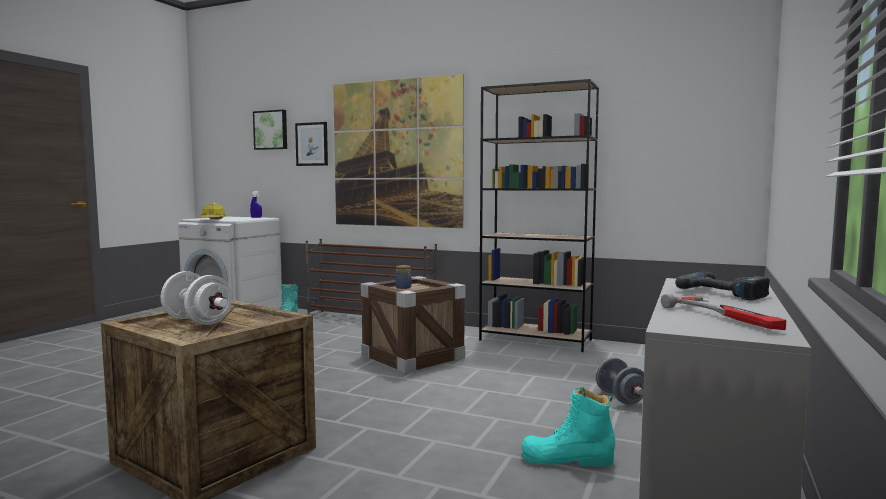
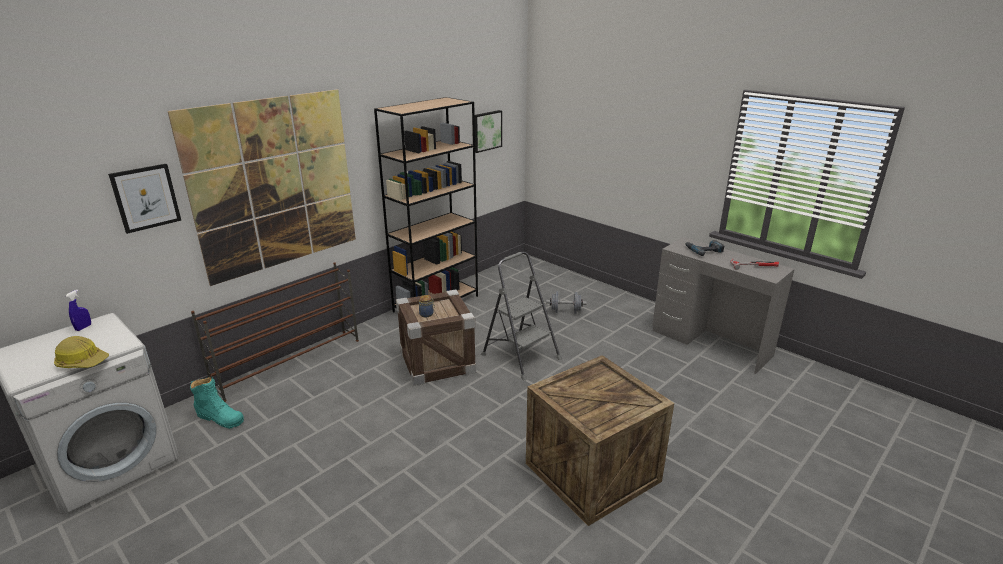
camera: 70 degrees left, 20 degrees up
white dumbbell [161,271,232,325] -> none
picture [253,110,287,150] -> picture moved to [475,110,502,153]
turquoise boot [522,387,615,467] -> none
none -> grey step ladder [481,252,562,380]

